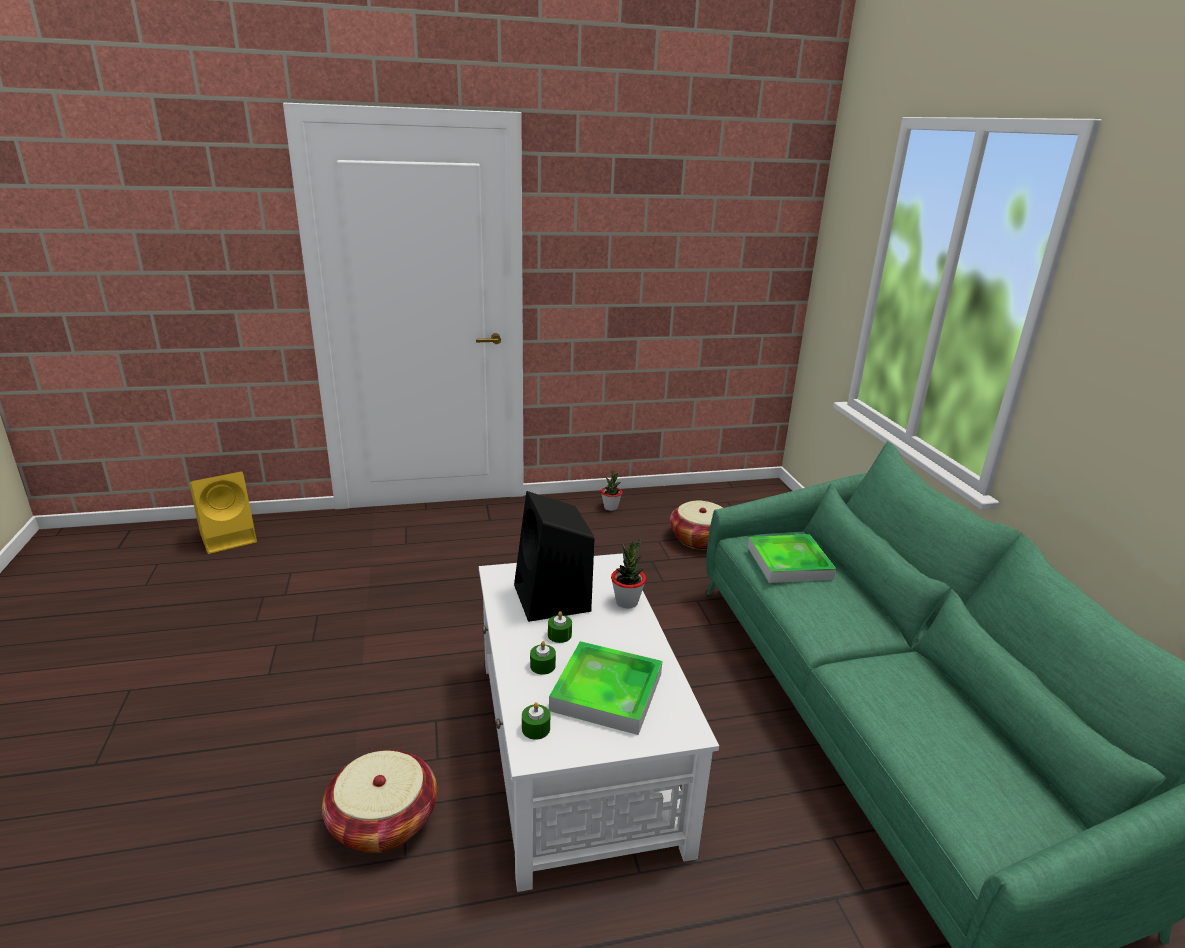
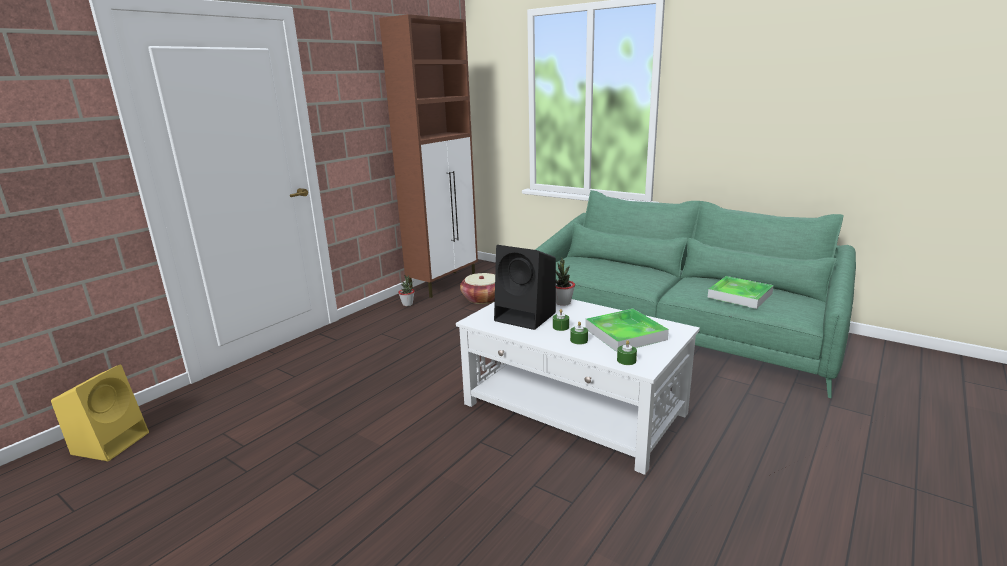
camera: 40 degrees left, 5 degrees down
basket [322,750,437,853] -> none
tray [748,534,836,583] -> tray moved to [708,276,774,309]
none -> brown cabinet [379,14,478,298]

